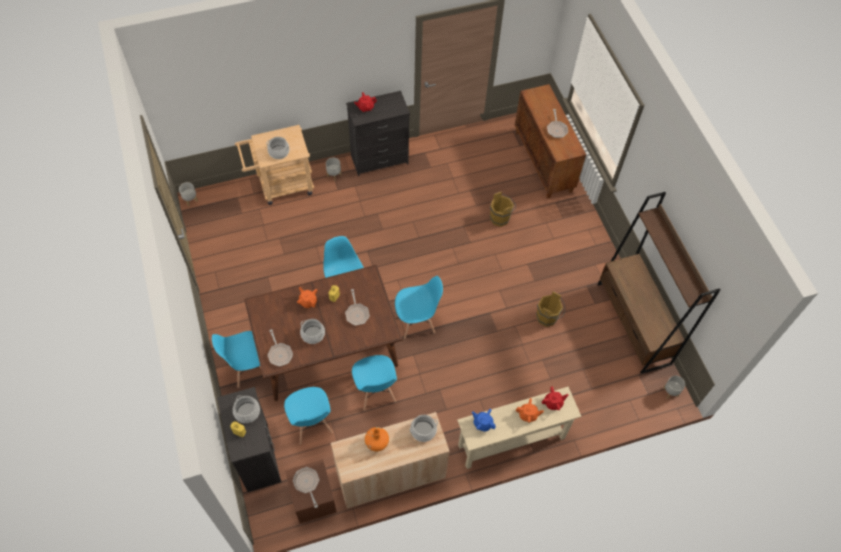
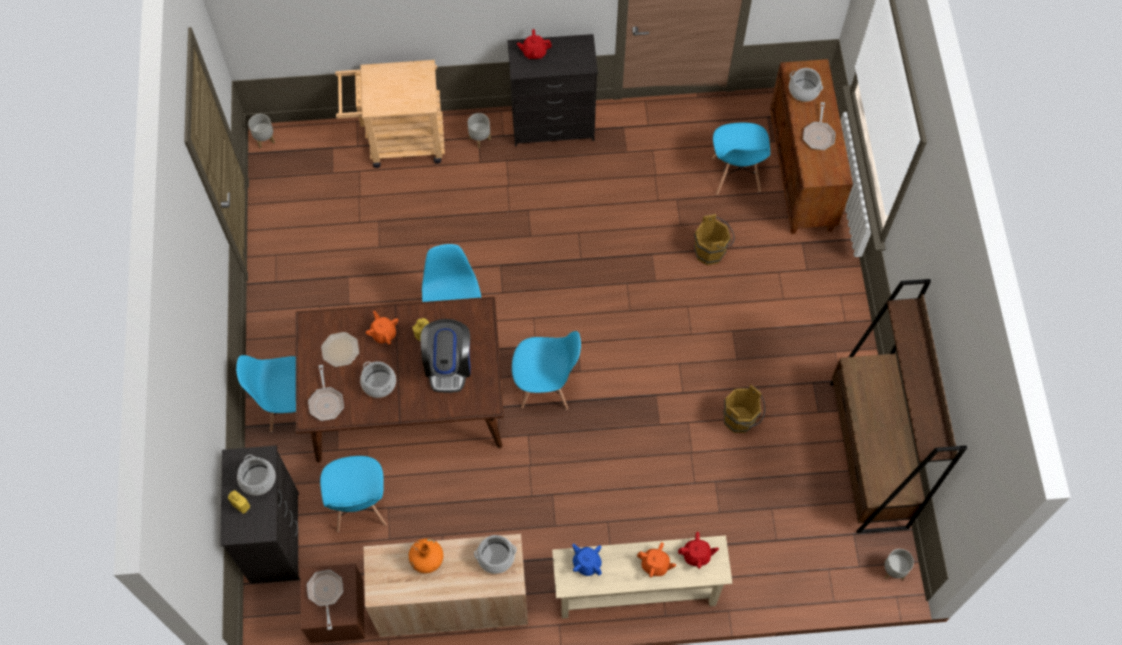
camera: 15 degrees right, 5 degrees up
cooking pot [266,137,290,159] -> cooking pot moved to [789,68,823,102]
frying pan [345,289,370,325] -> coffee machine [420,319,471,393]
blue chair [352,355,397,411] -> blue chair moved to [712,123,770,195]
none -> plate [321,332,359,367]

